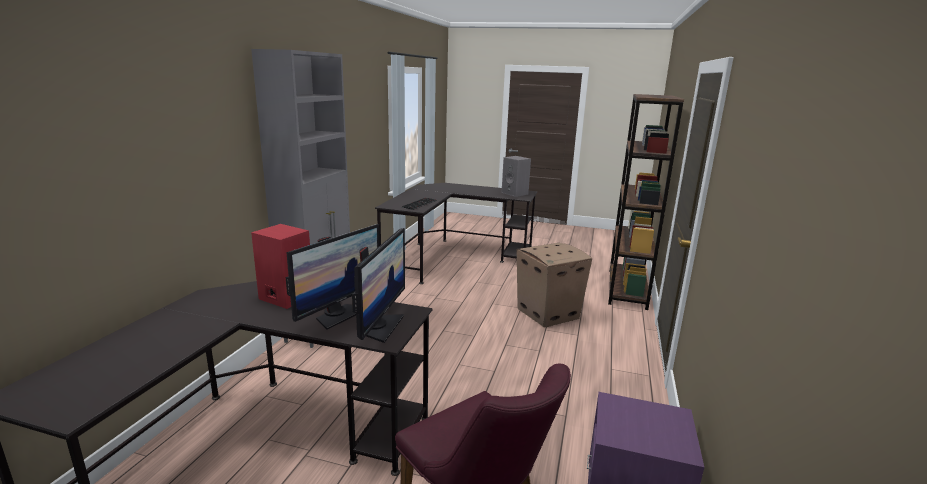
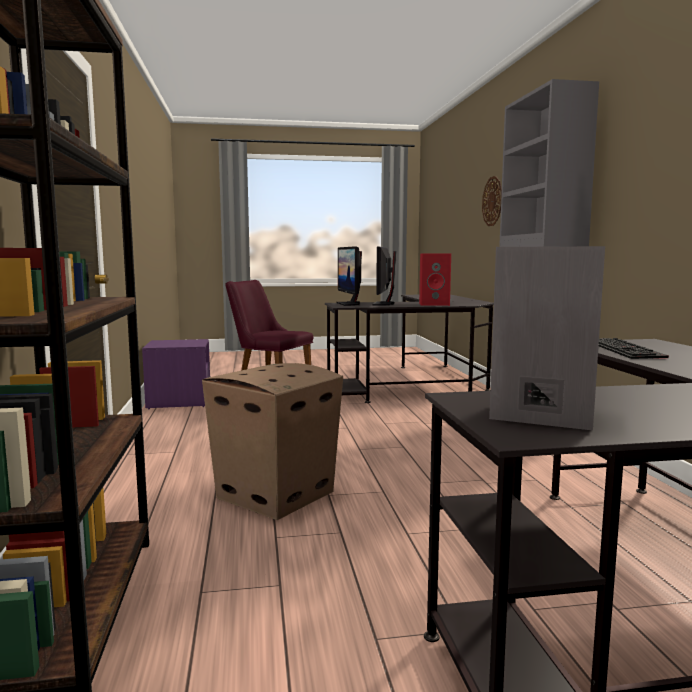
camera: 155 degrees right, 10 degrees down
none -> wall clock [482,176,502,226]

